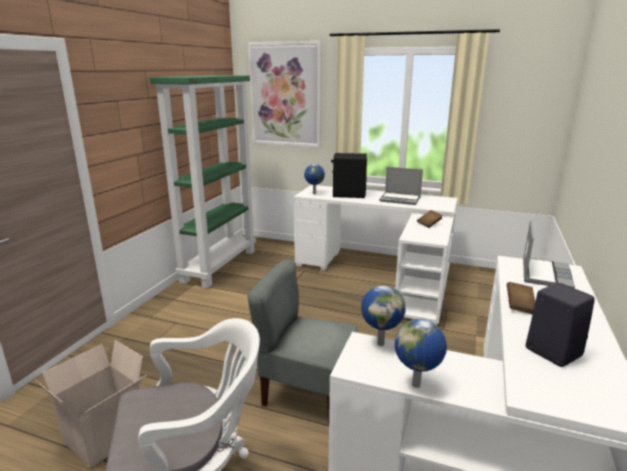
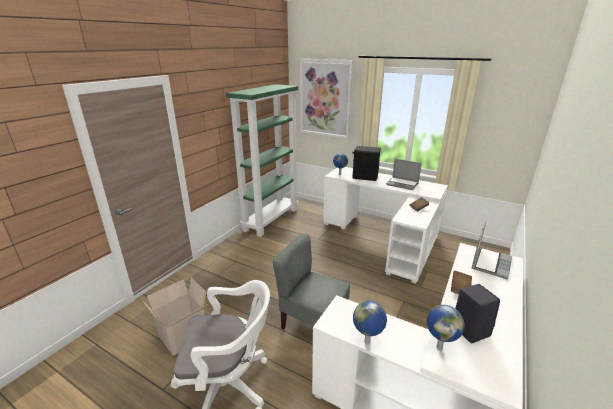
camera: 10 degrees right, 5 degrees up
globe [361,285,405,346] -> globe moved to [427,305,465,350]

